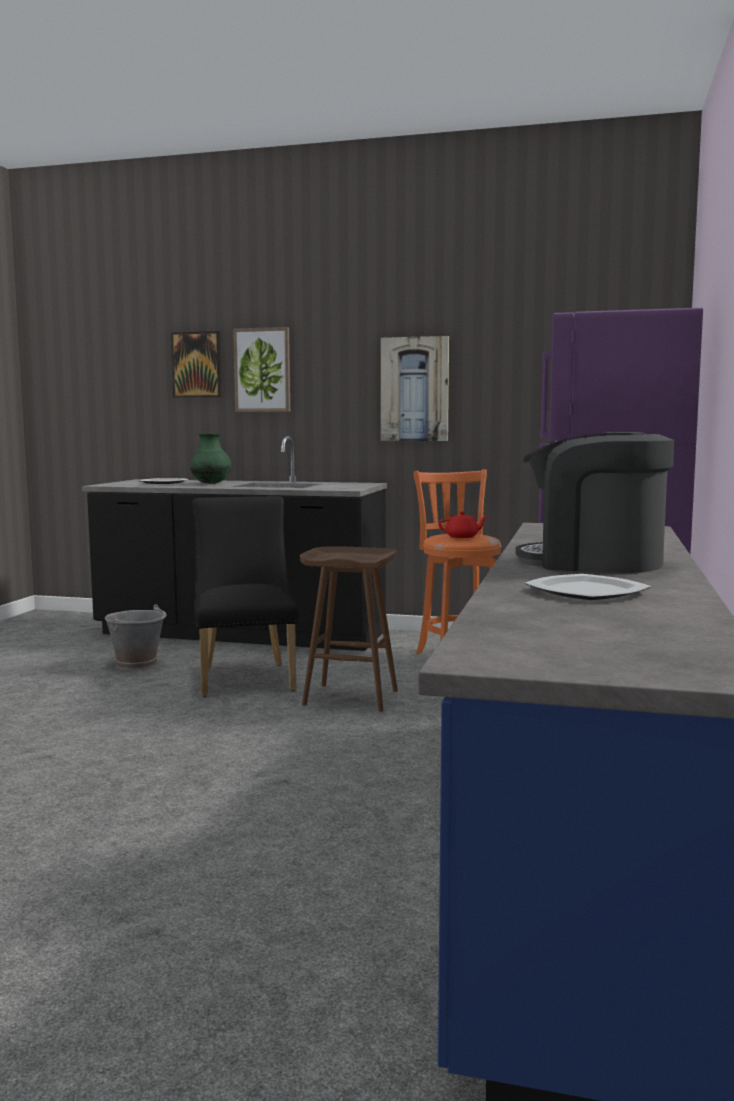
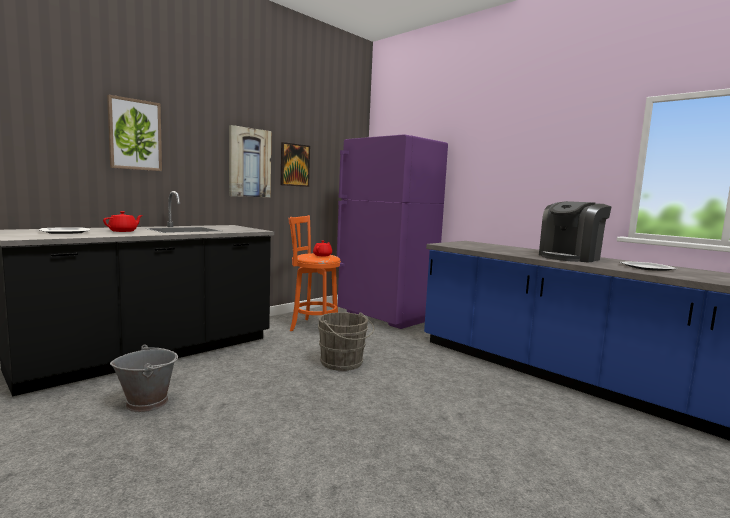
camera: 60 degrees left, 0 degrees up
picture [171,331,222,398] -> picture moved to [281,142,310,187]
green vase [190,434,231,484] -> red teapot [103,211,143,232]
black chair [192,496,299,697] -> none
brown stool [300,546,398,712] -> grey bucket [318,312,374,371]

